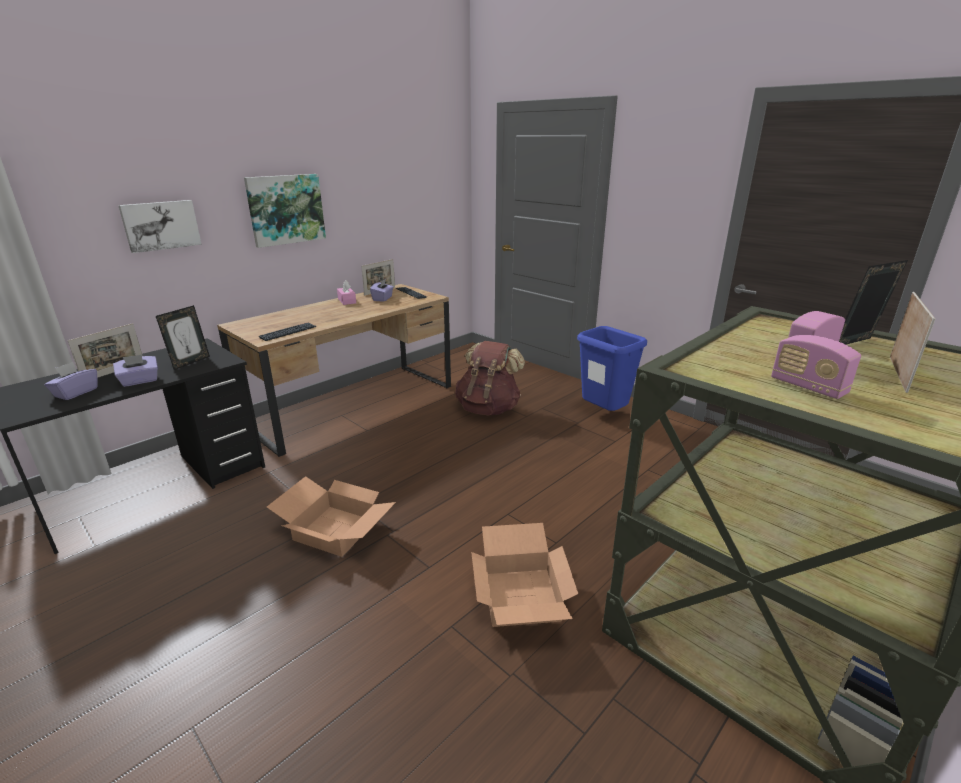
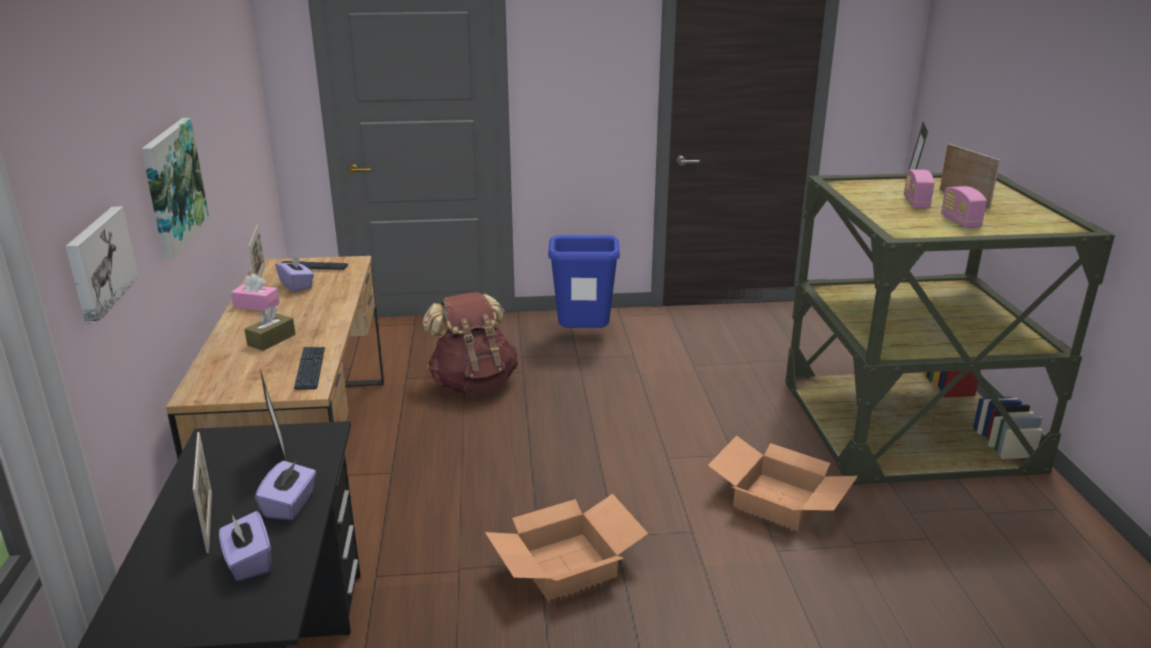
camera: 50 degrees left, 0 degrees up
radio [771,335,861,399] -> radio turned 75 degrees clockwise [941,186,987,228]
none -> brown tissue box [245,307,295,351]

